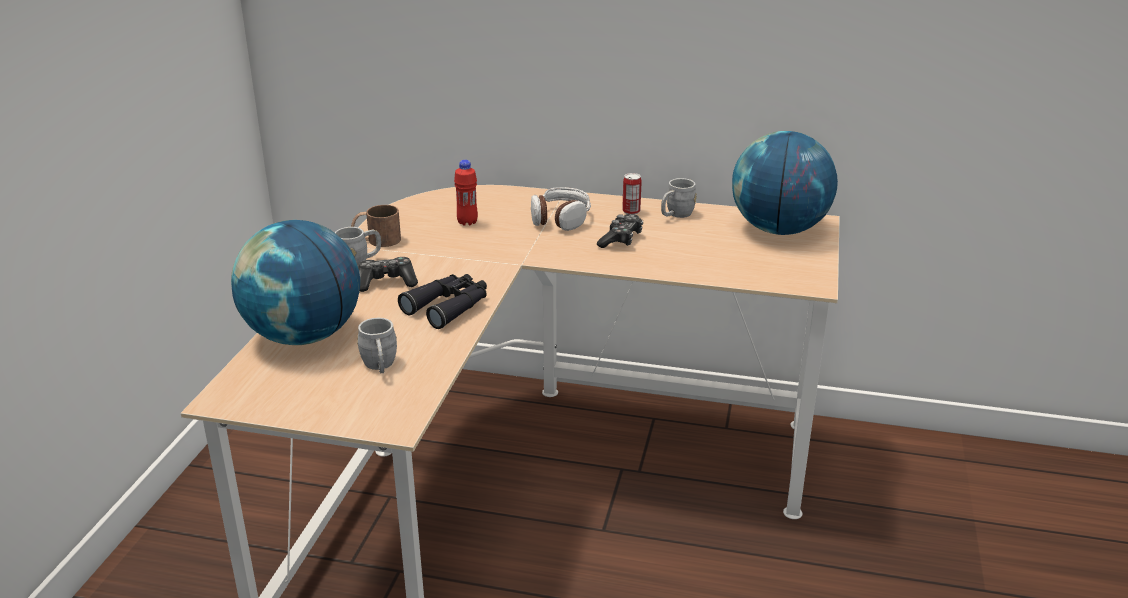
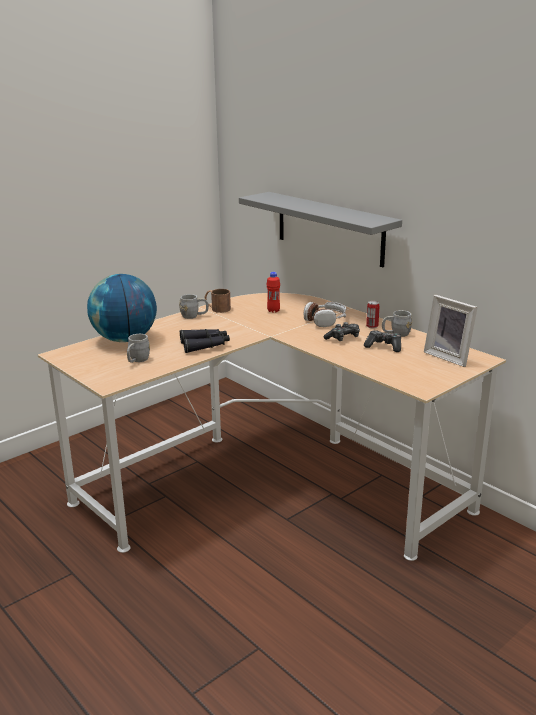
camera: 35 degrees right, 5 degrees down
game controller [358,257,418,292] -> game controller moved to [364,330,401,352]
globe [732,131,838,235] -> picture frame [424,295,478,367]
none -> grey shelf [239,192,402,267]

